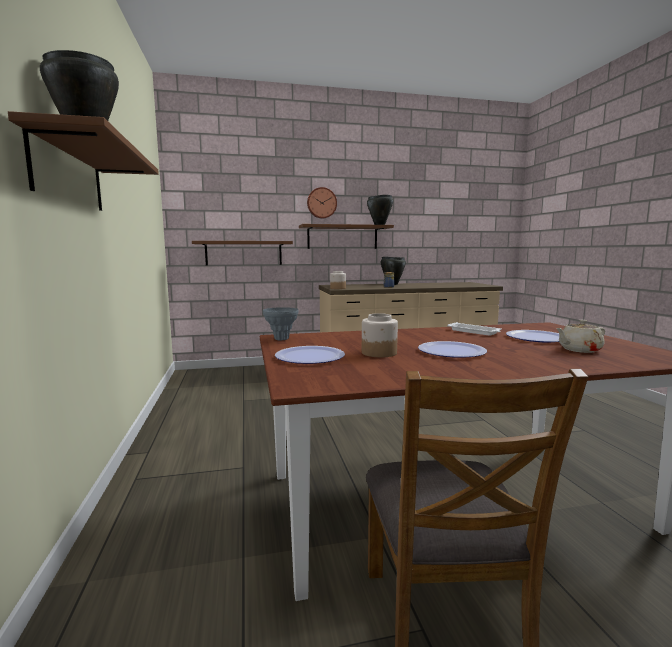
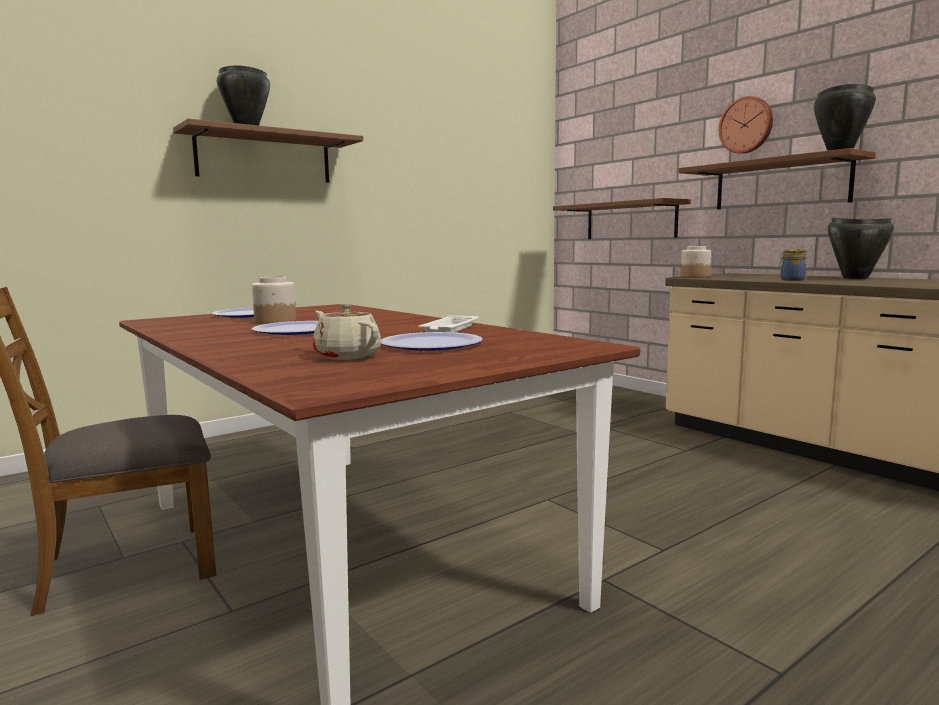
camera: 65 degrees right, 0 degrees up
grey vase [263,307,299,340] -> none

